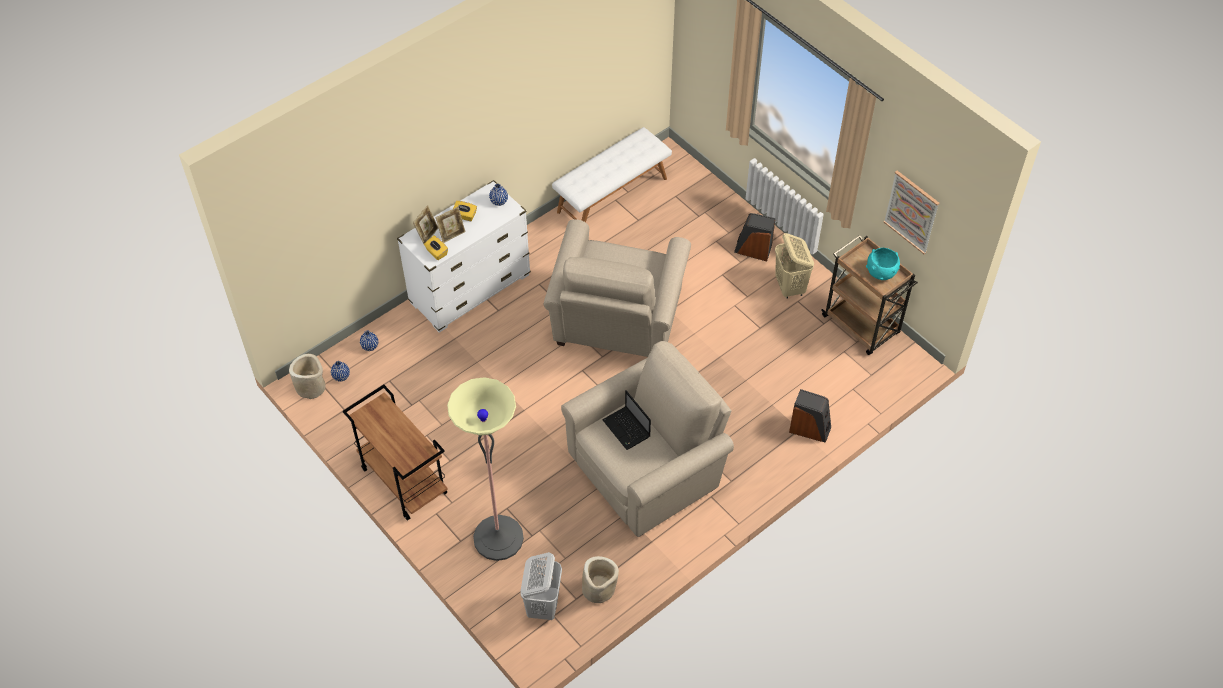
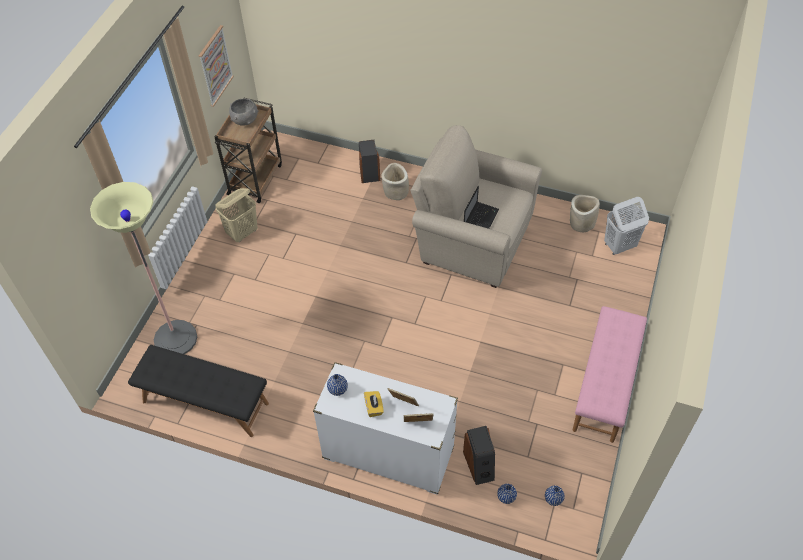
camera: 120 degrees left, 0 degrees up
beige planter [289,354,326,399] -> beige planter moved to [381,163,409,200]
brown cart [343,385,448,521] -> pink bench [573,306,647,443]
yellow tissue box [424,235,448,260] -> none
floor lamp [447,377,524,561] -> floor lamp moved to [90,182,197,354]
beige armchair [544,219,691,357] -> none
white bench [552,127,672,222] -> black bench [128,345,269,437]
speaker [734,213,775,261] -> speaker moved to [463,426,495,485]
turquoise bowl [866,248,900,280] -> grey bowl [229,99,258,126]

